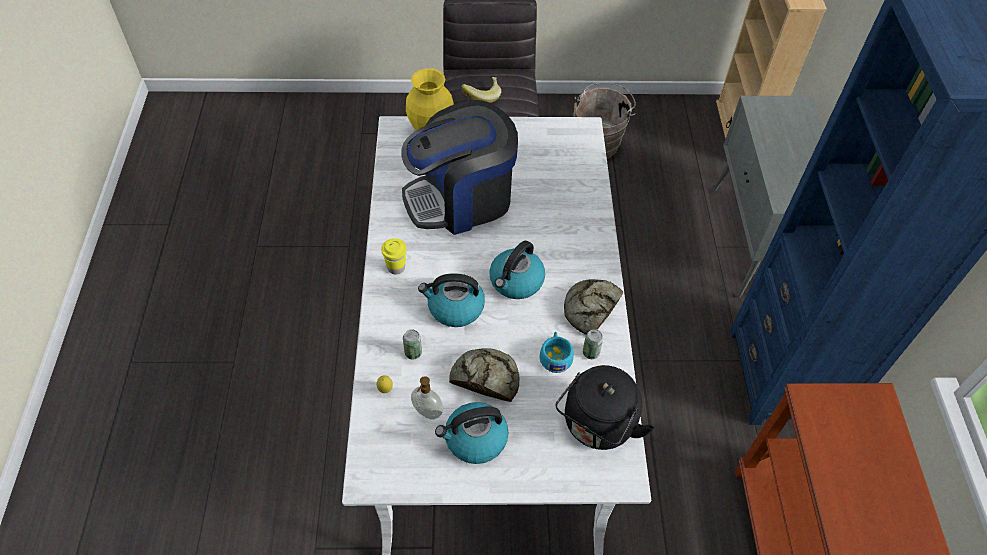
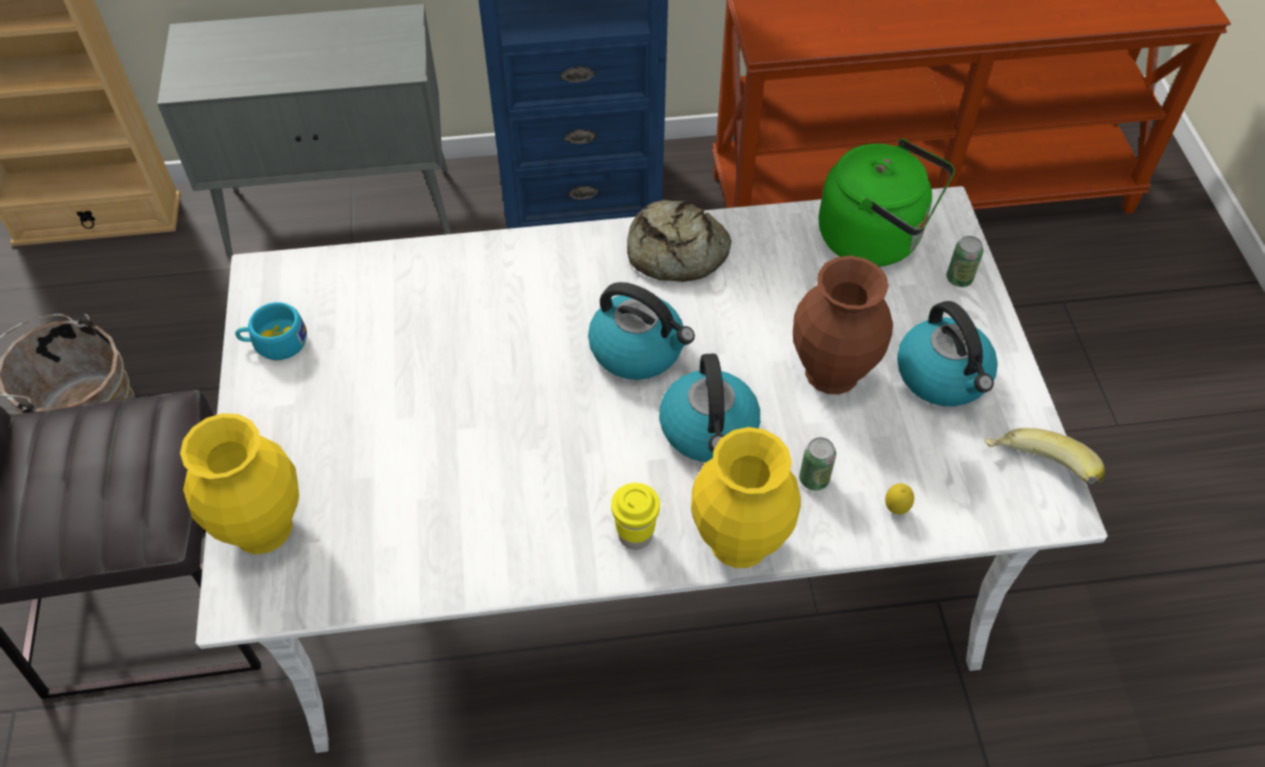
camera: 95 degrees left, 0 degrees up
coffee machine [401,100,518,235] -> none
soap dispenser [411,376,443,420] -> none
bread [449,348,519,402] -> brown vase [793,255,893,394]
banana [461,77,501,103] -> banana moved to [985,428,1105,484]
turquoise cup [539,332,574,373] -> turquoise cup moved to [235,302,307,360]
black kettle [555,365,654,450] -> green kettle [819,138,955,267]
can [583,329,603,359] -> can moved to [946,236,983,287]
none -> yellow vase [691,427,801,568]

